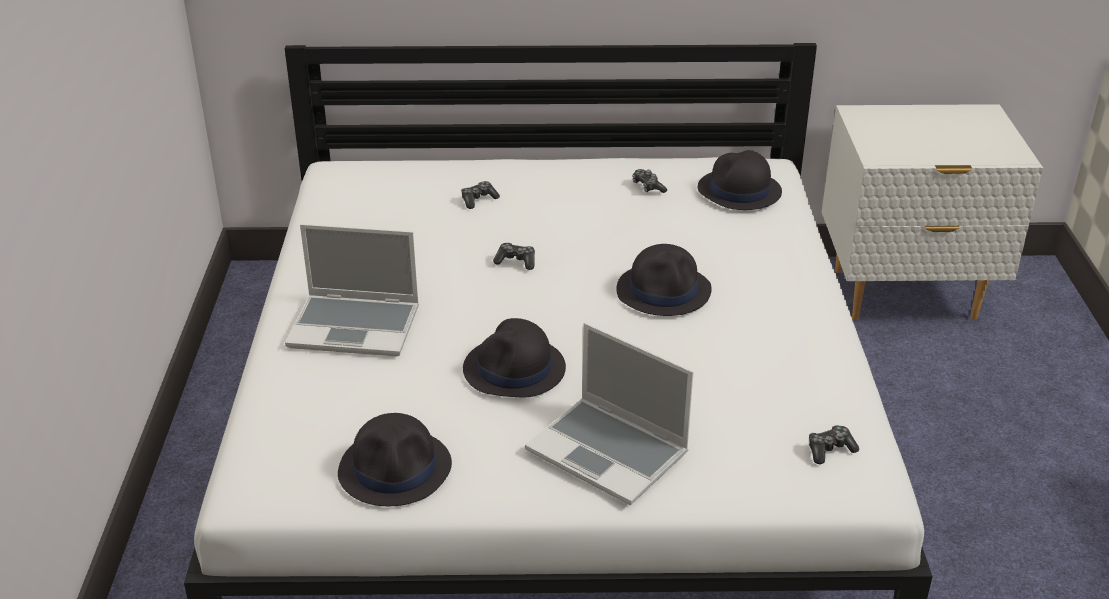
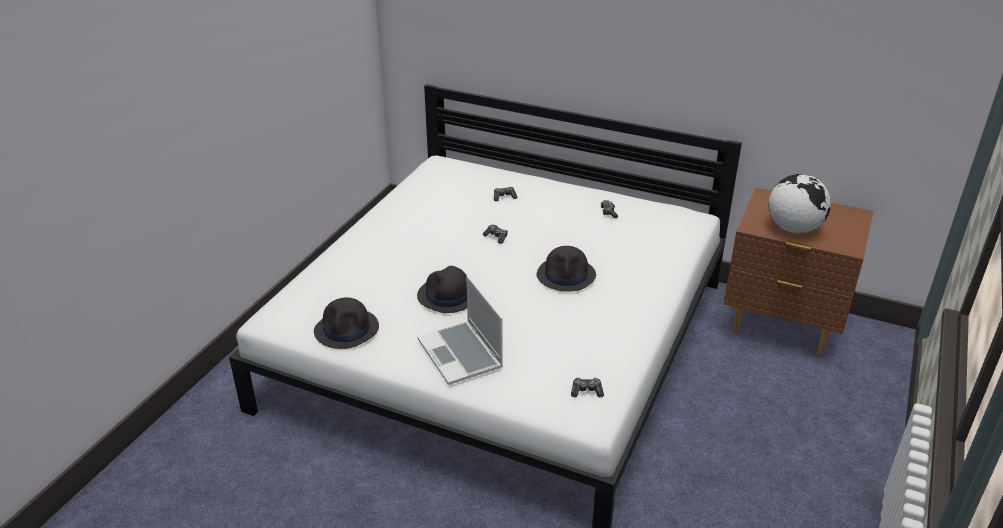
camera: 25 degrees right, 0 degrees up
laptop [285,224,419,357] -> none
black hat [698,150,782,210] -> none
white nightstand [822,104,1043,320] -> brown nightstand [724,187,873,355]
none -> globe [769,174,831,233]

